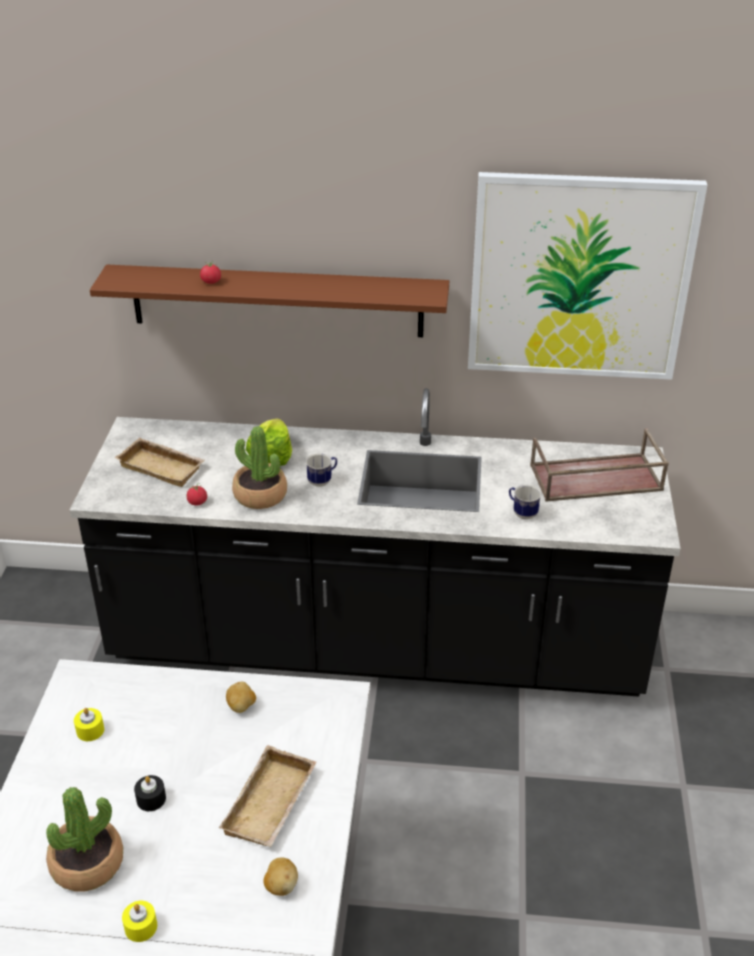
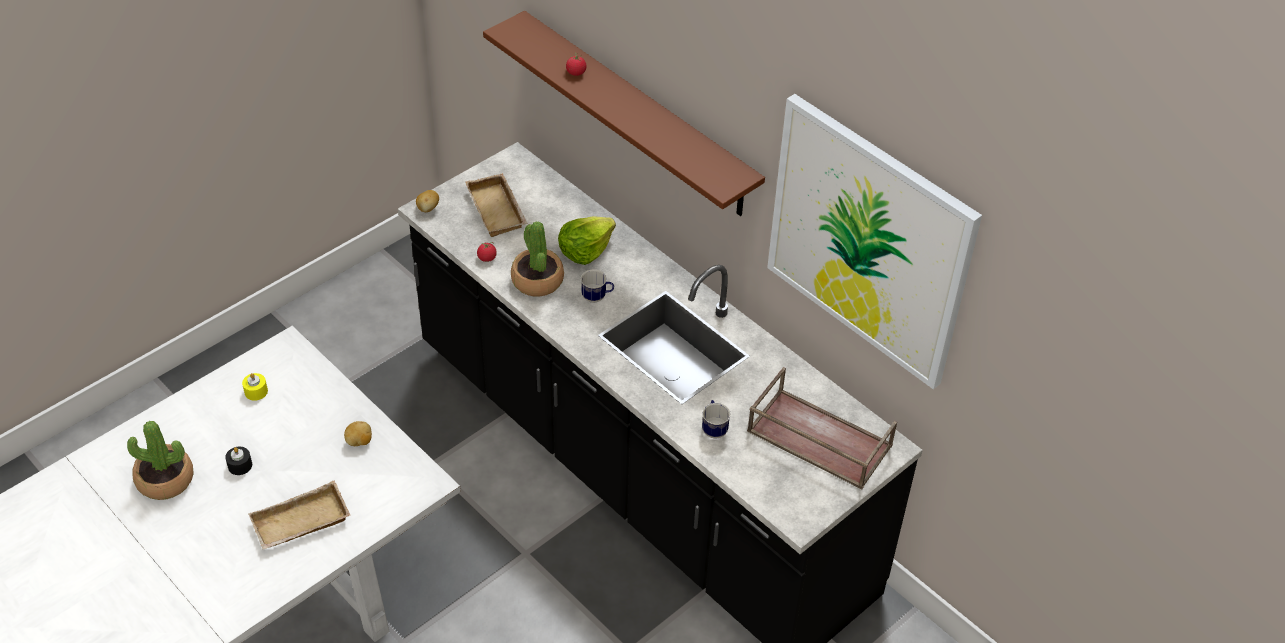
camera: 40 degrees right, 10 degrees up
yellow candle [122,901,157,942] -> none
potato [263,857,298,896] -> potato moved to [416,190,439,212]

